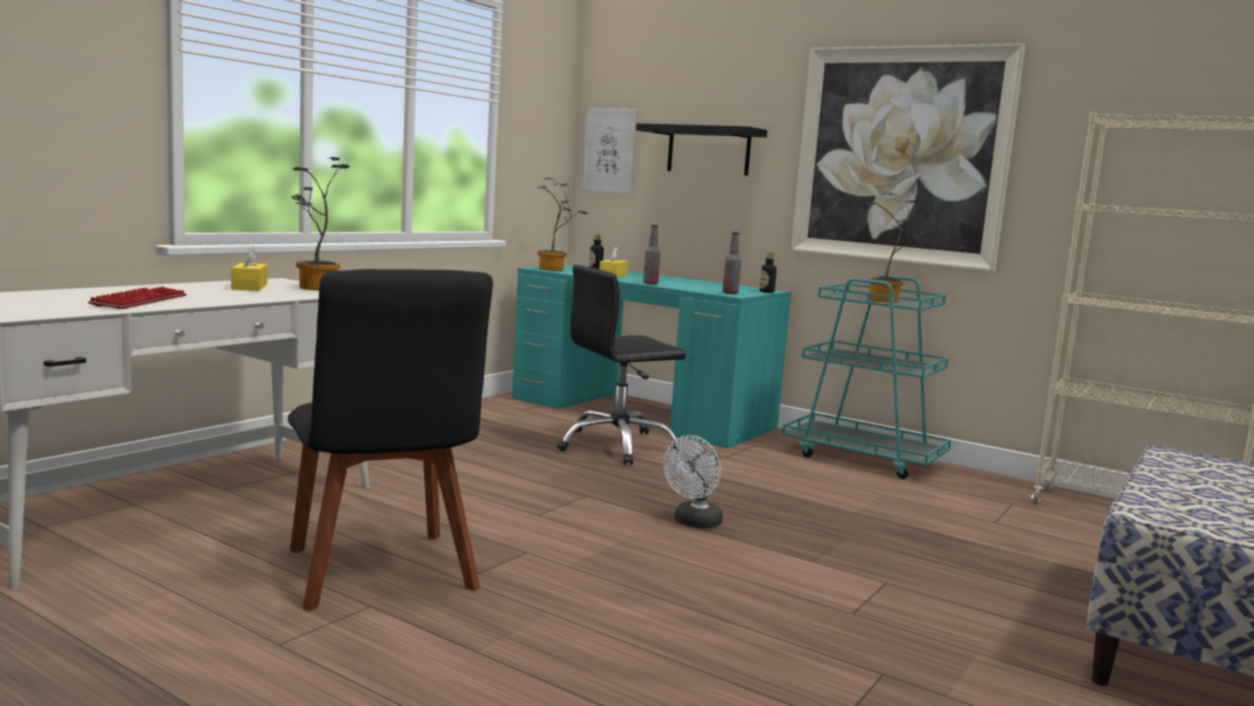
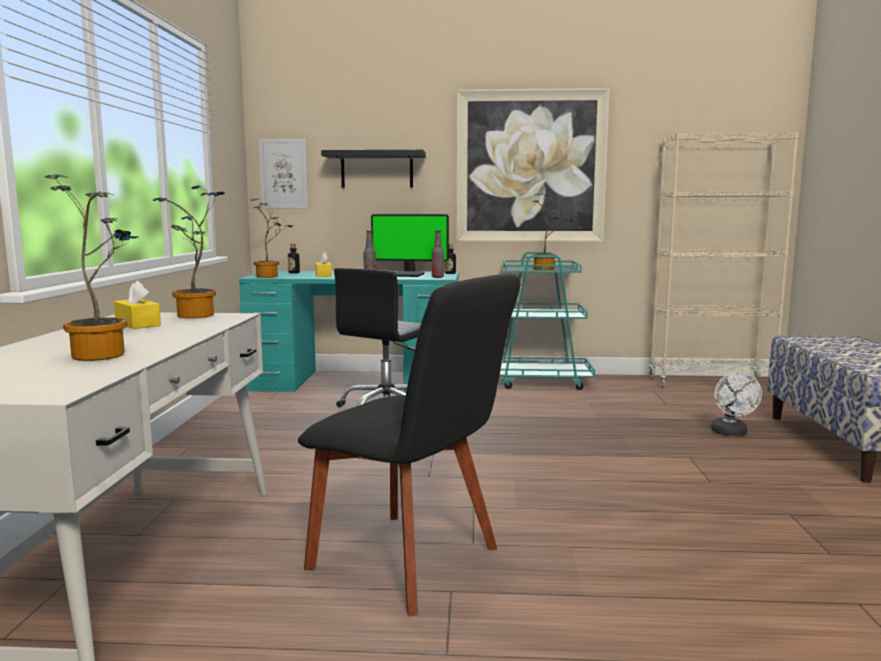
camera: 30 degrees left, 0 degrees up
keyboard [88,287,187,309] -> potted plant [44,174,138,361]
white fan [663,435,723,528] -> white fan moved to [711,372,762,436]
none -> monitor [371,214,449,277]

